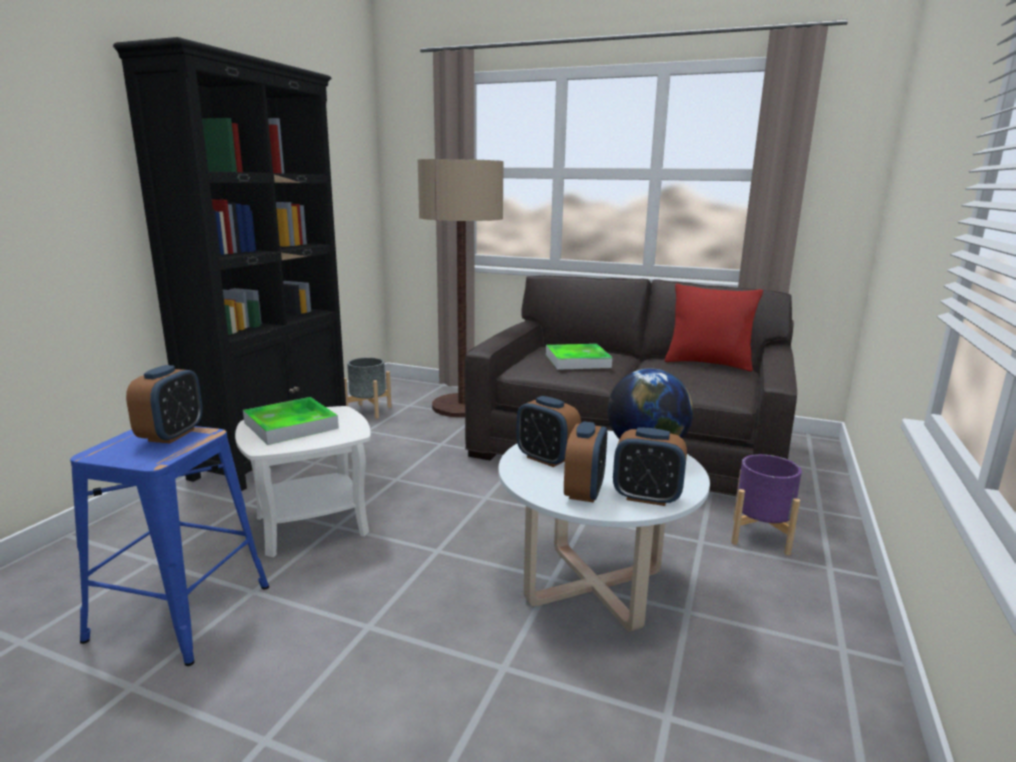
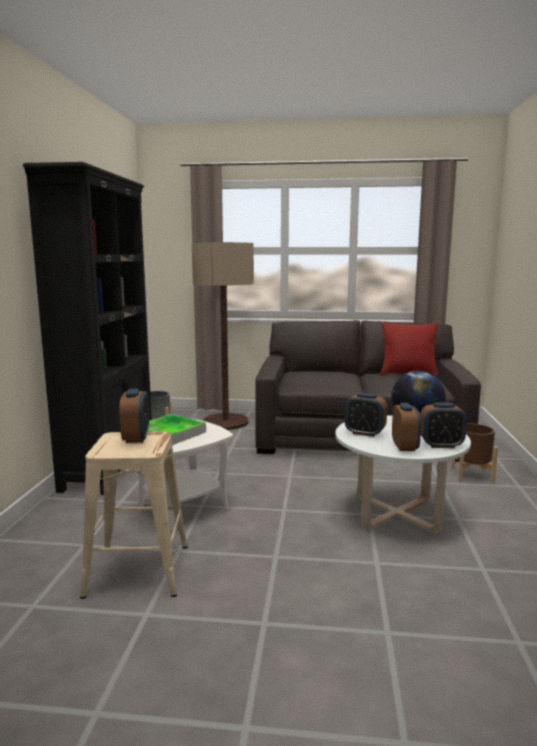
camera: 15 degrees left, 5 degrees down
blue stool [70,426,269,666] -> beige stool [80,432,188,599]
tray [546,344,612,370] -> none
purple planter [731,454,802,555] -> brown planter [451,423,498,483]

